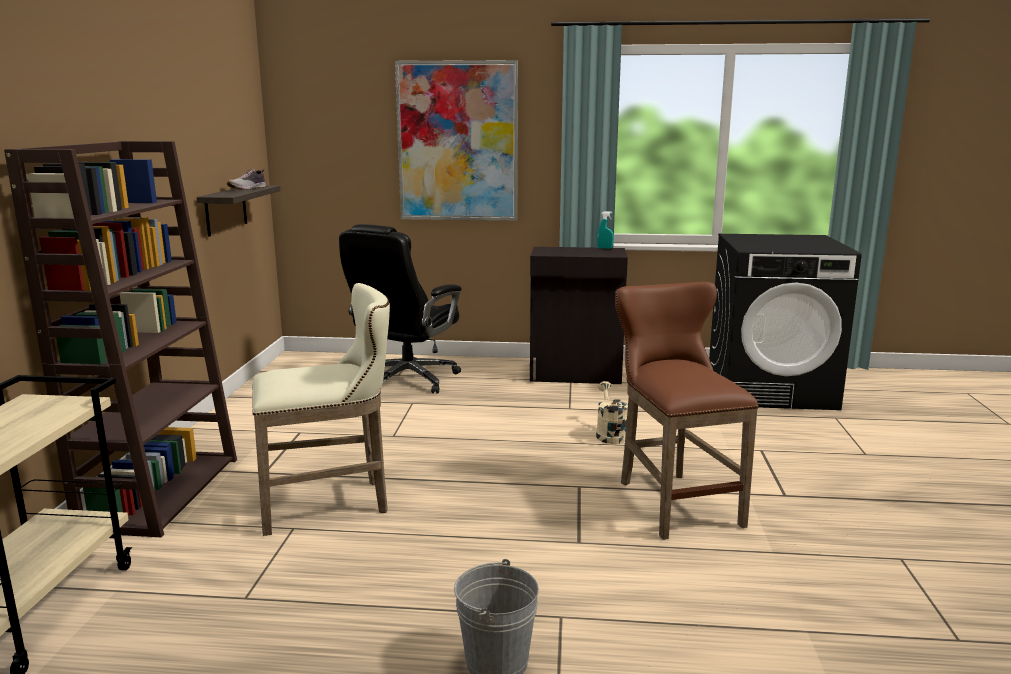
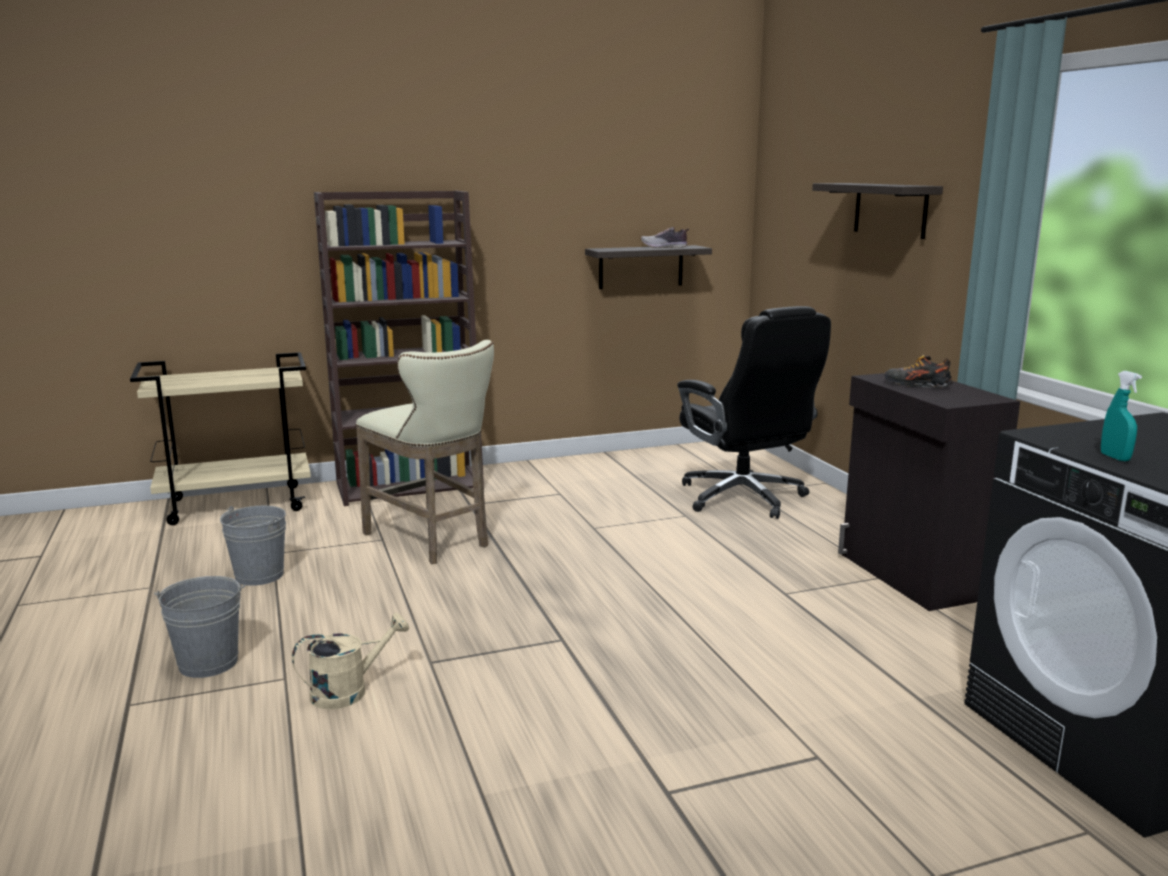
camera: 65 degrees right, 0 degrees up
black office chair [339,224,462,394] -> black office chair turned 120 degrees counterclockwise [677,306,831,519]
picture [395,60,518,221] -> shelf [812,183,943,239]
beige watering can [596,381,628,444] -> beige watering can moved to [292,613,409,709]
turquoise spray bottle [597,211,614,249] -> turquoise spray bottle moved to [1101,371,1142,461]
brown stool [615,282,759,540] -> none
none -> grey bucket [220,506,286,586]
none -> shoe [884,355,953,388]

